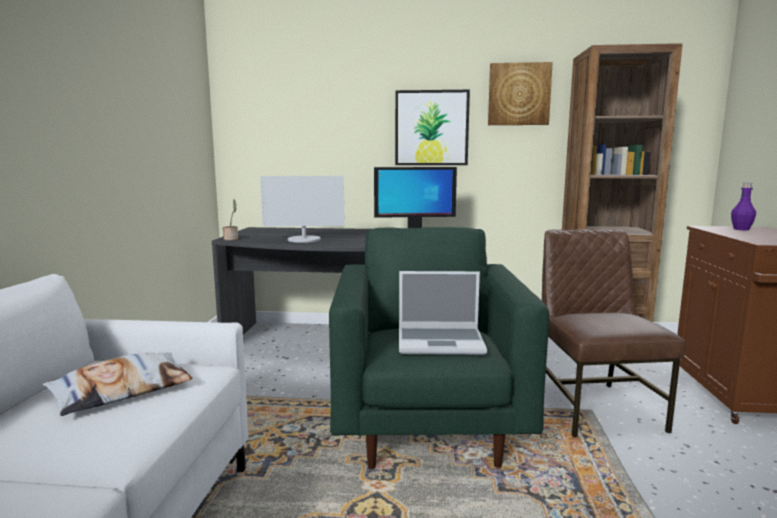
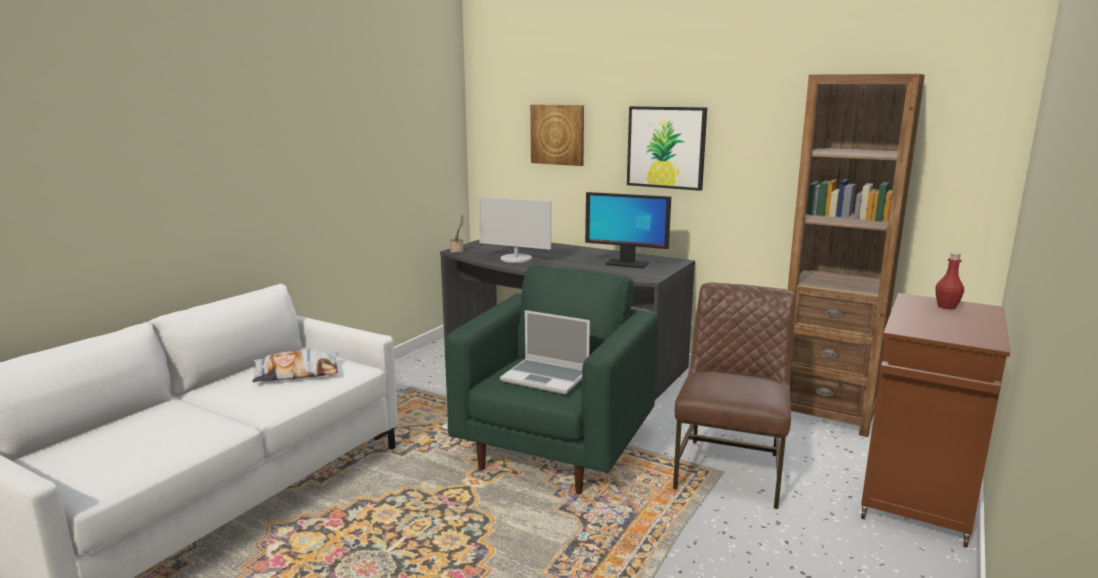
camera: 25 degrees right, 5 degrees up
picture [488,62,553,125] -> picture moved to [530,104,584,166]
purple bottle [731,183,756,230] -> red bottle [935,253,964,309]

